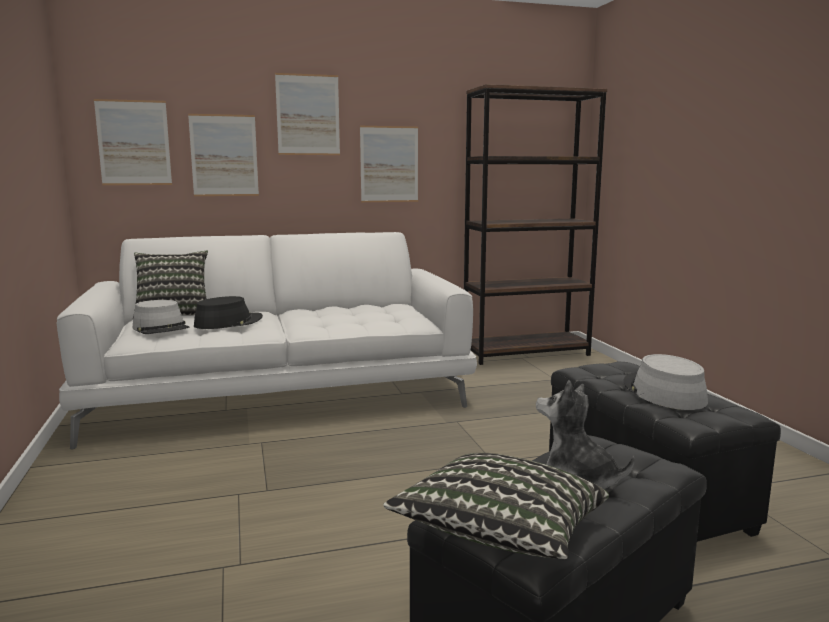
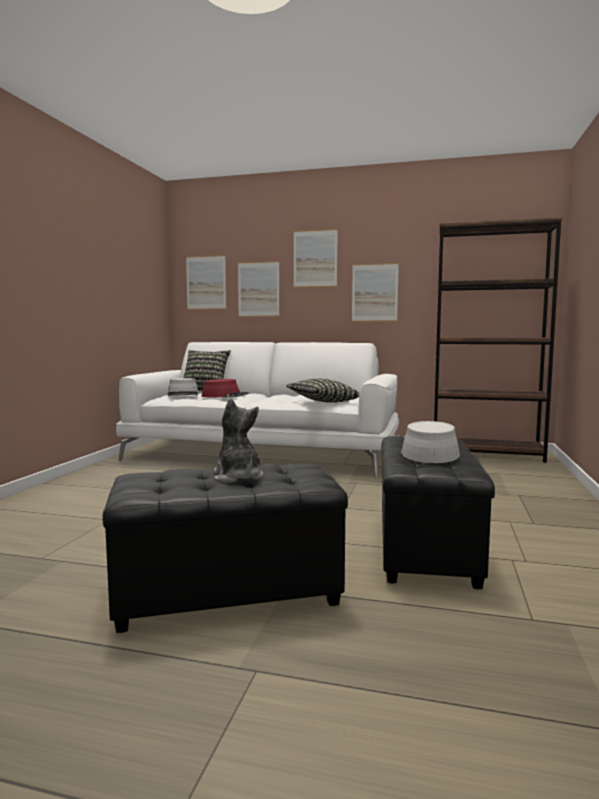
camera: 30 degrees right, 5 degrees down
black hat [194,296,263,329] -> red hat [202,379,249,398]
pillow [383,453,609,559] -> pillow moved to [286,379,360,403]

